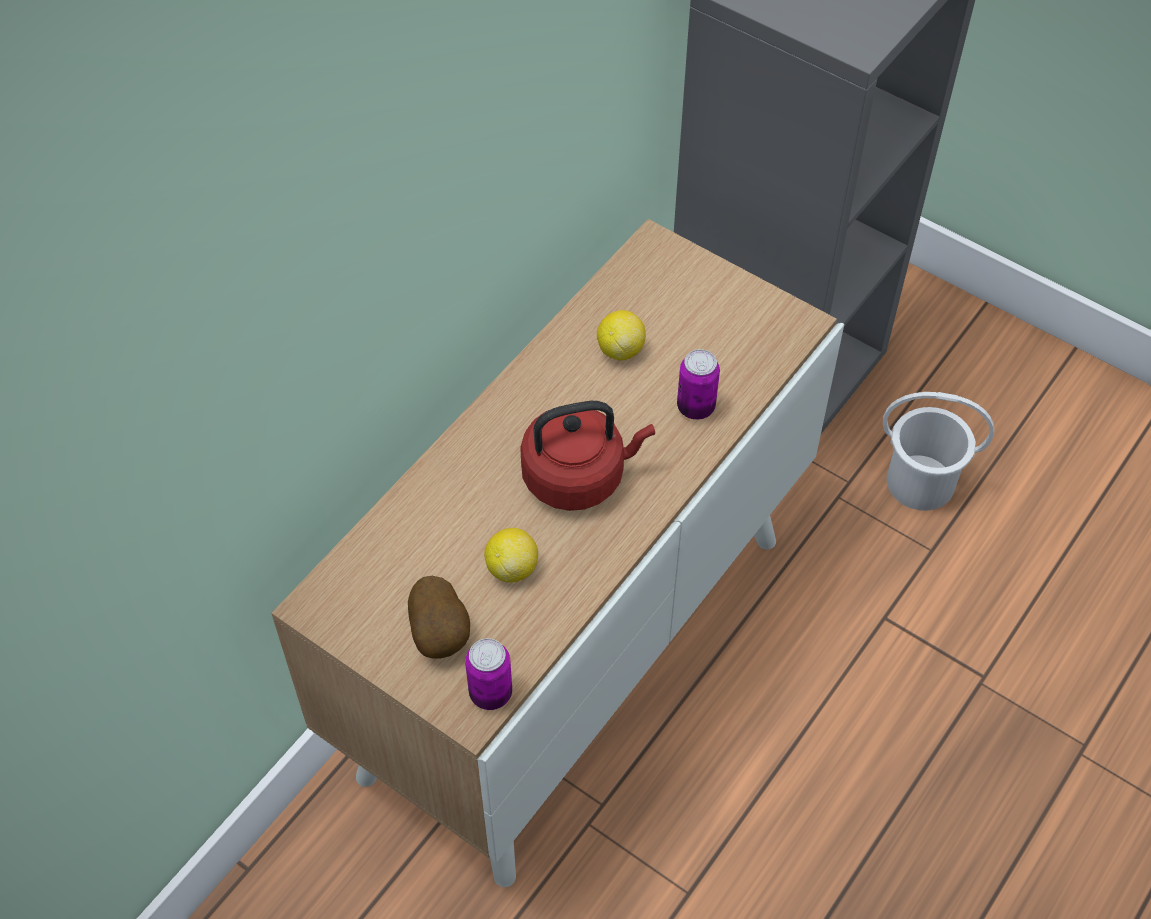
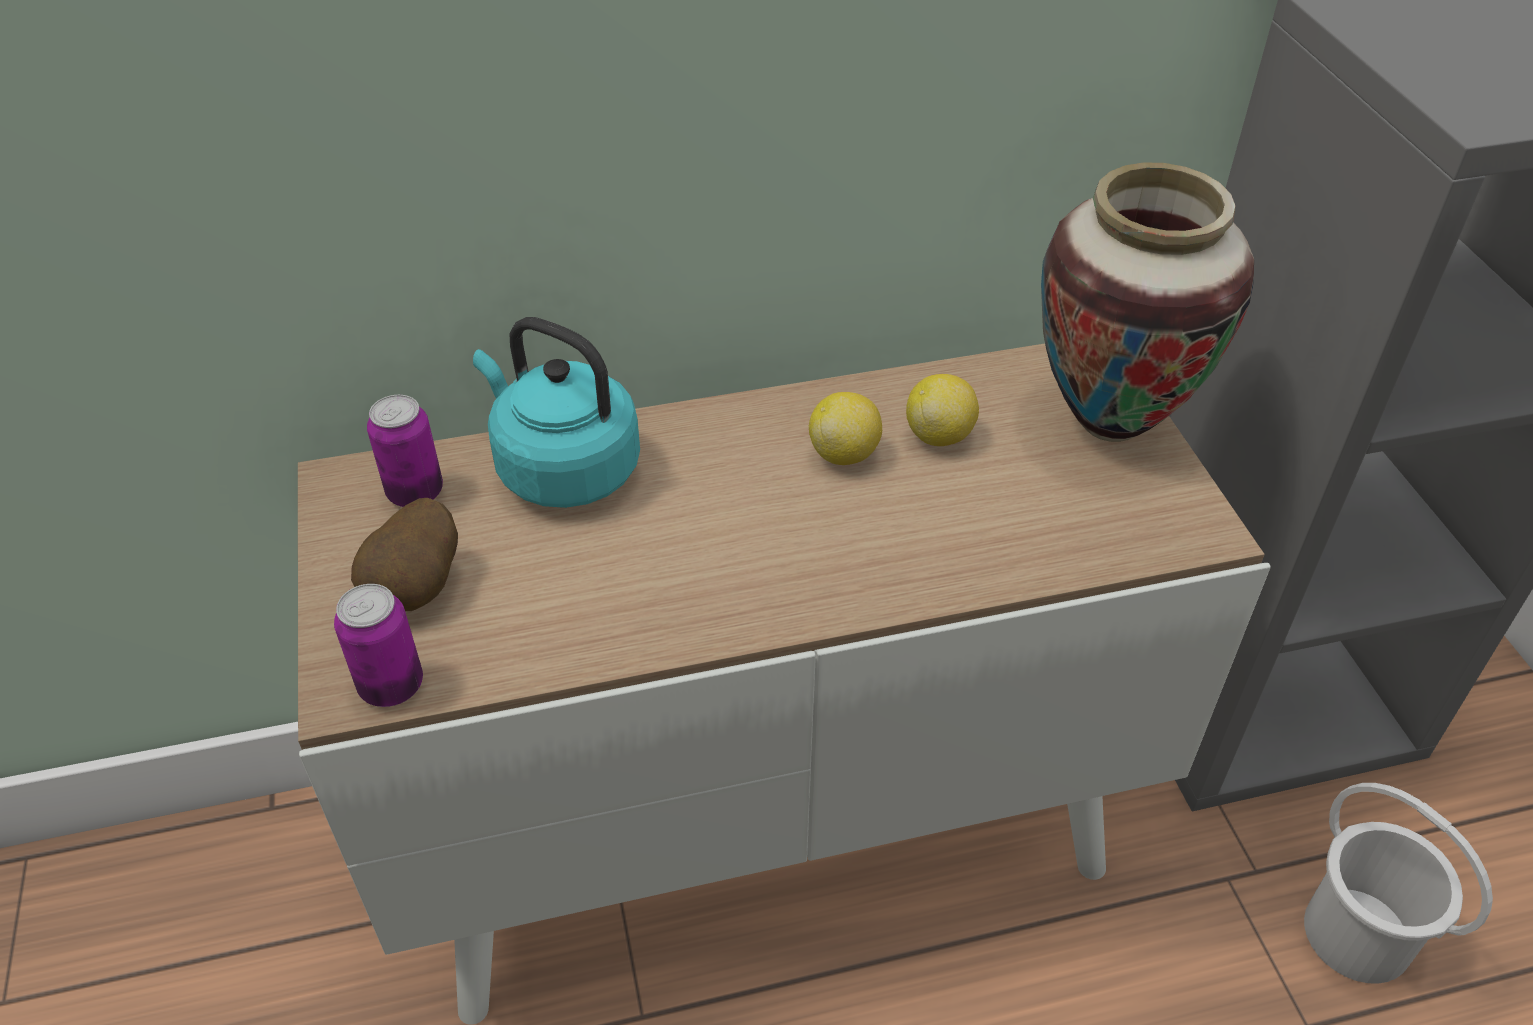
camera: 40 degrees right, 10 degrees down
lemon [484,528,538,583] -> lemon moved to [809,392,882,465]
red kettle [520,401,655,511] -> none
can [677,349,720,420] -> can moved to [367,395,443,507]
none -> turquoise kettle [473,317,640,508]
none -> vase [1041,162,1254,442]

